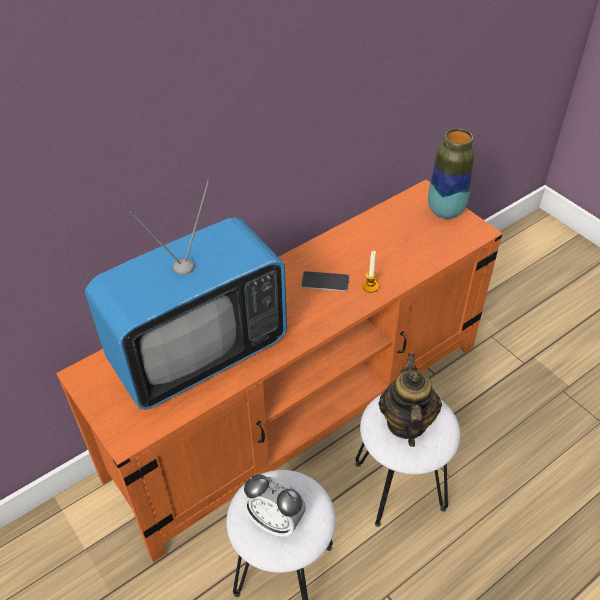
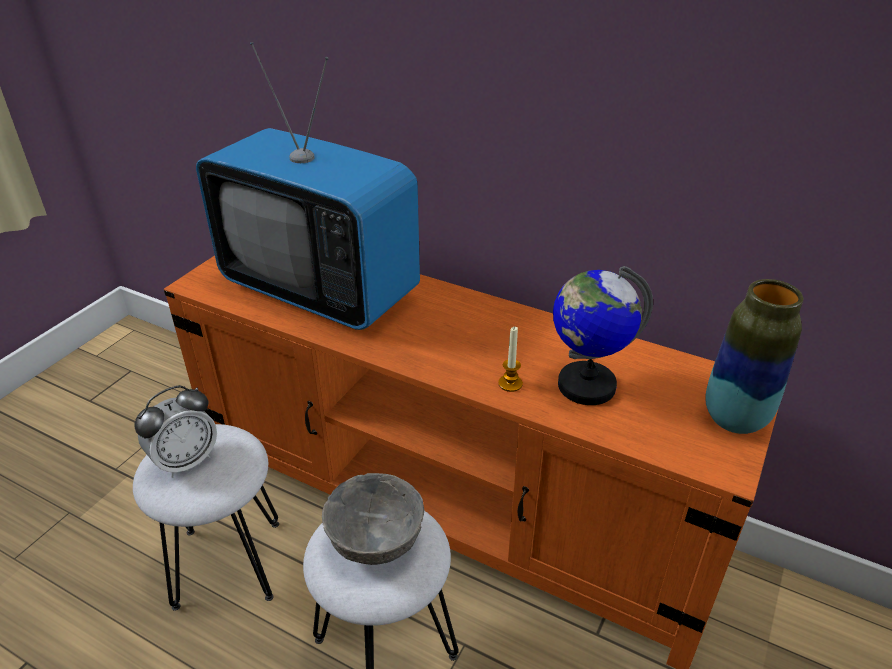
camera: 65 degrees right, 10 degrees down
alarm clock [243,474,306,537] -> alarm clock turned 135 degrees counterclockwise [135,385,217,478]
phone [301,271,349,291] -> none
teapot [379,353,442,447] -> grey bowl [322,473,424,565]
none -> globe [553,266,653,405]

